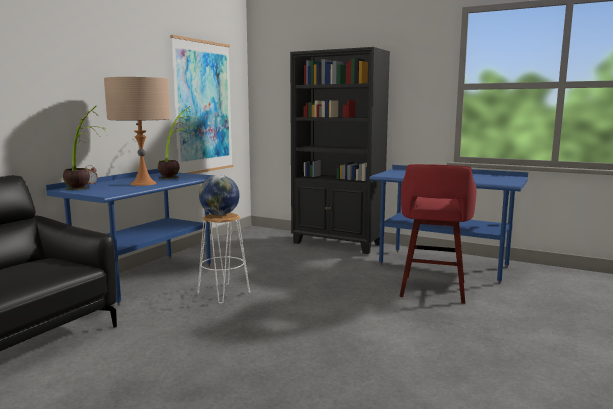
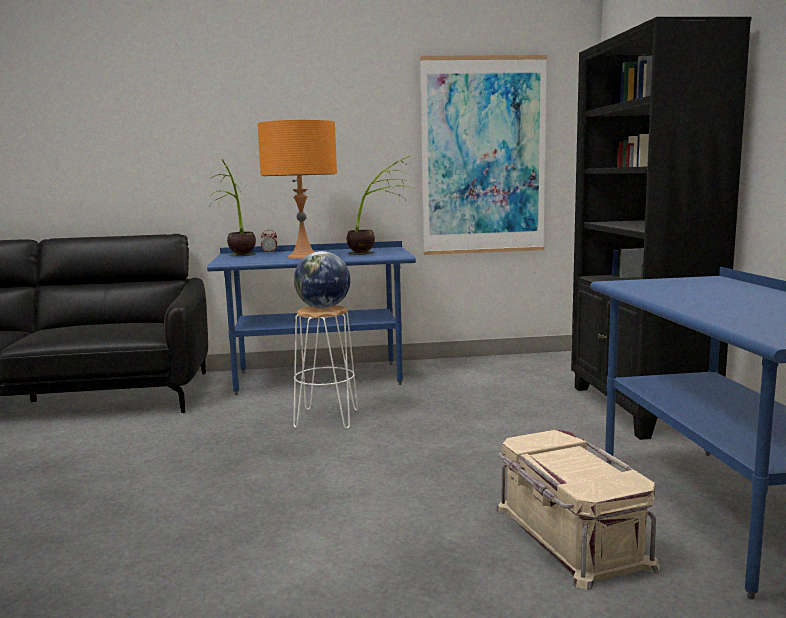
camera: 55 degrees right, 0 degrees up
beige table lamp [104,77,170,186] -> orange table lamp [257,120,337,259]
red stool [399,164,477,304] -> beige storage box [496,430,660,590]

